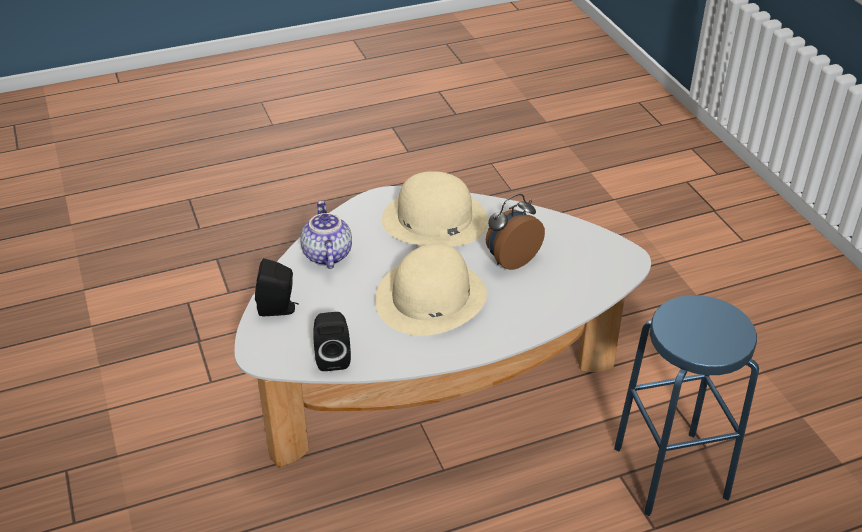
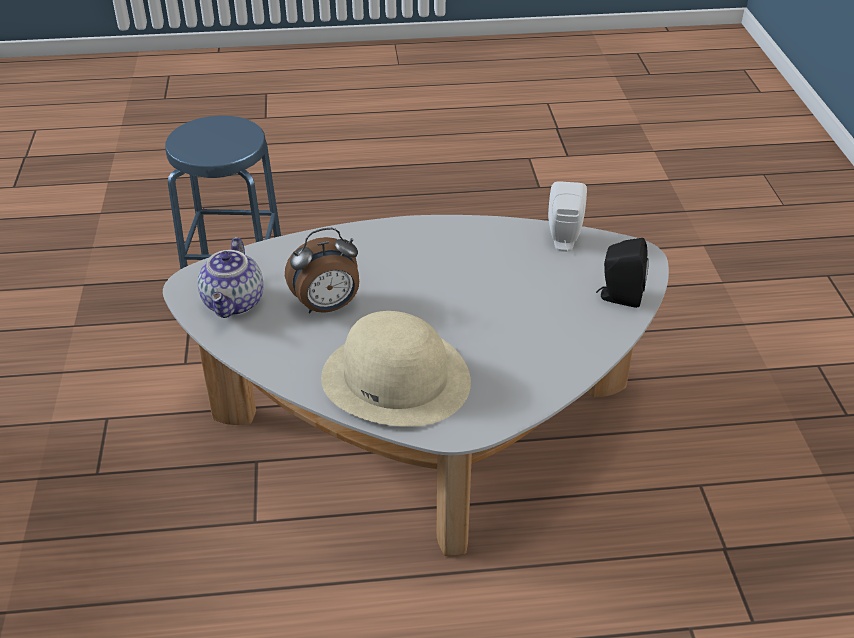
camera: 165 degrees left, 0 degrees up
teapot [300,201,352,269] -> teapot moved to [198,237,263,318]
black speaker [313,312,351,371] -> white speaker [548,181,587,252]
beige hat [375,243,487,336] -> none

